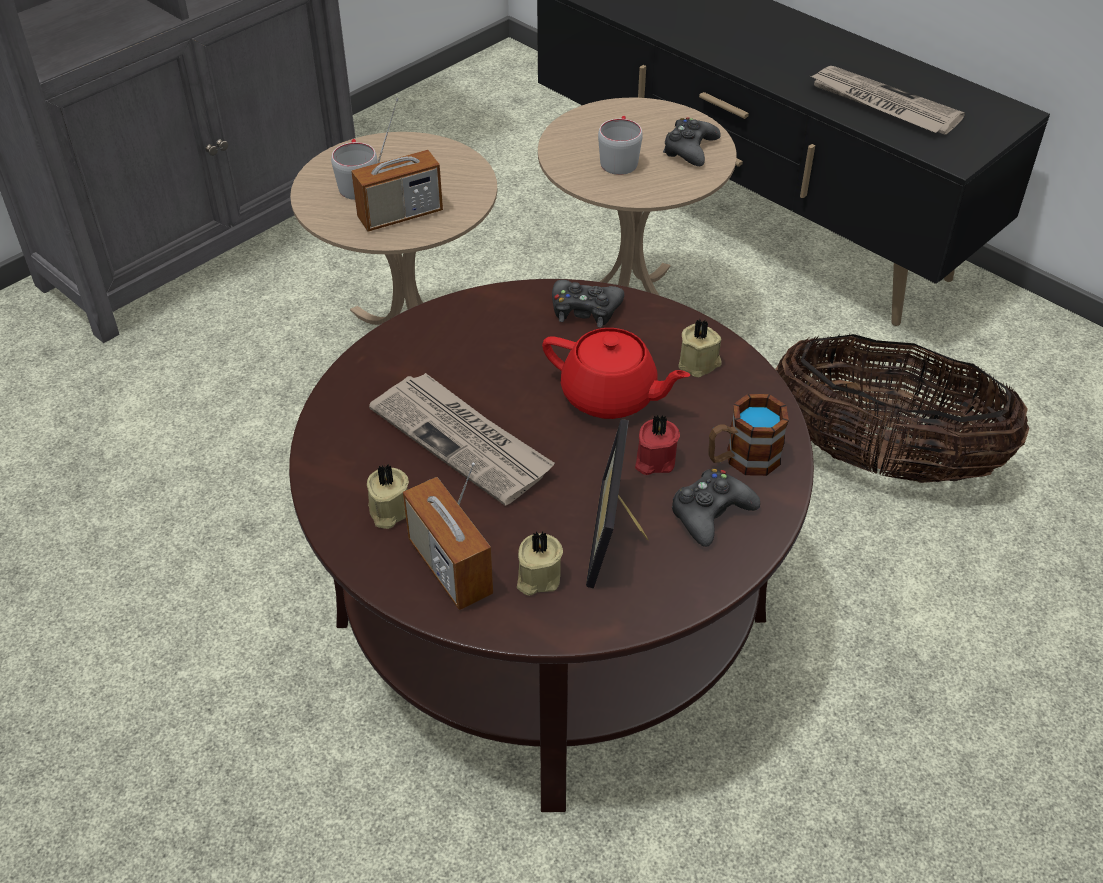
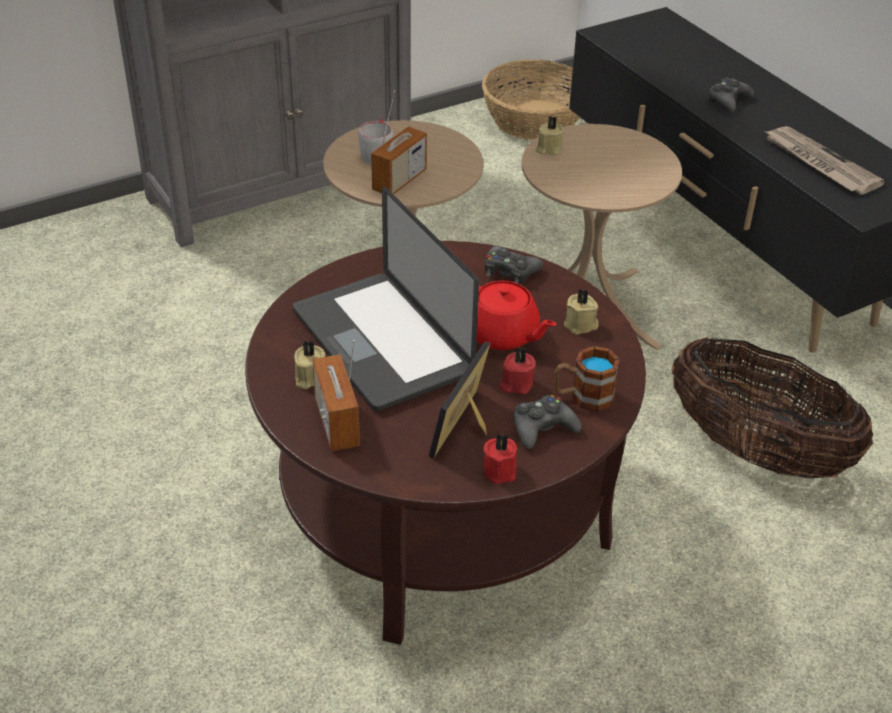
camera: 15 degrees right, 5 degrees down
radio [351,98,443,232] -> radio turned 45 degrees counterclockwise [371,90,427,195]
newspaper [369,373,555,506] -> laptop [293,187,479,412]
beige candle [517,531,563,595] -> beige candle moved to [536,116,564,155]
grey mug [598,116,643,175] -> none
black game controller [663,118,721,166] -> black game controller moved to [707,78,754,112]
none -> basket [482,59,580,140]
none -> red candle [484,433,517,484]

